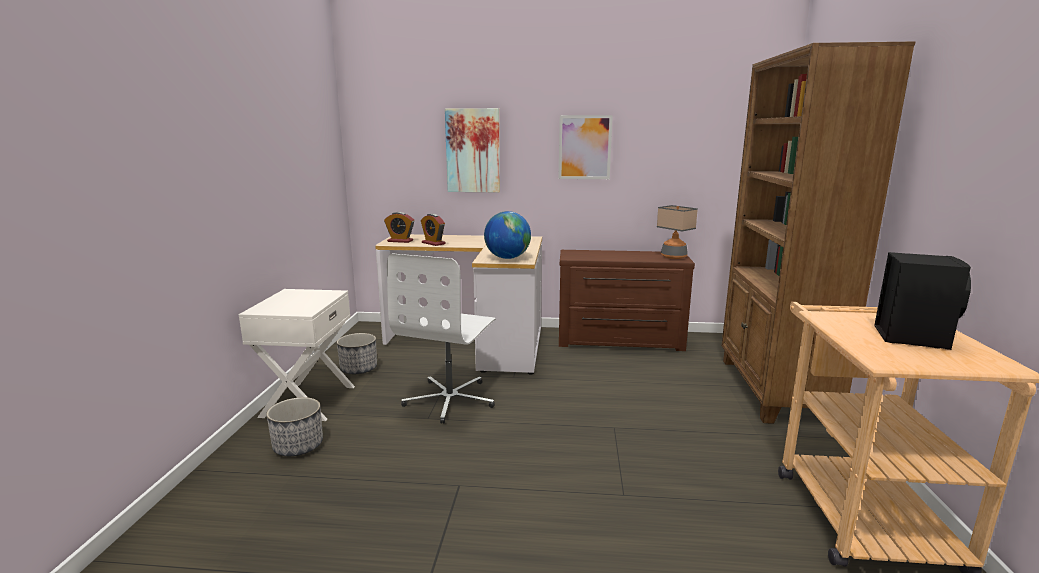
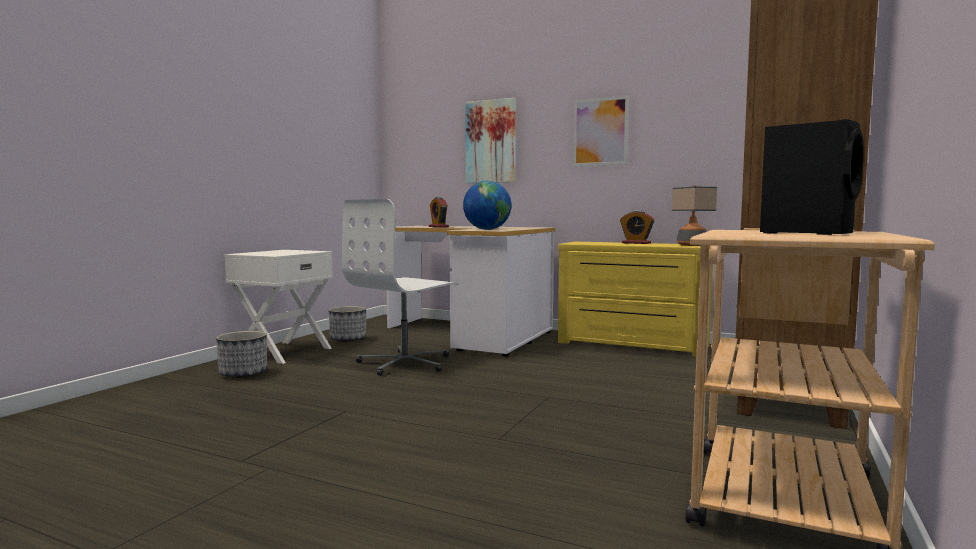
camera: 20 degrees right, 10 degrees down
alarm clock [384,212,414,243] -> alarm clock moved to [620,211,654,244]
brown dresser [559,250,695,351] -> yellow dresser [558,242,713,357]

